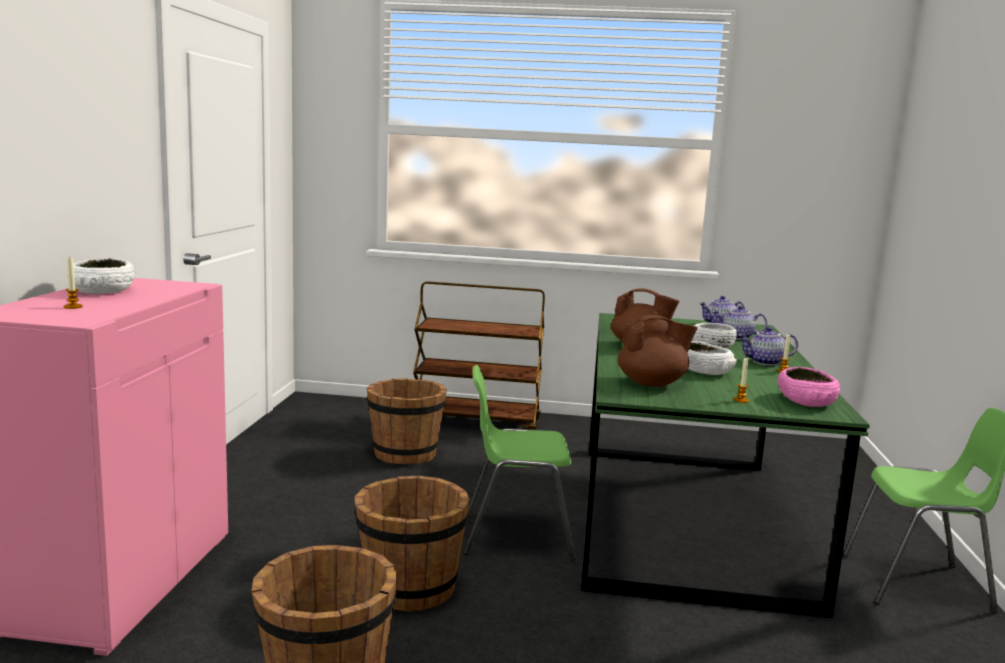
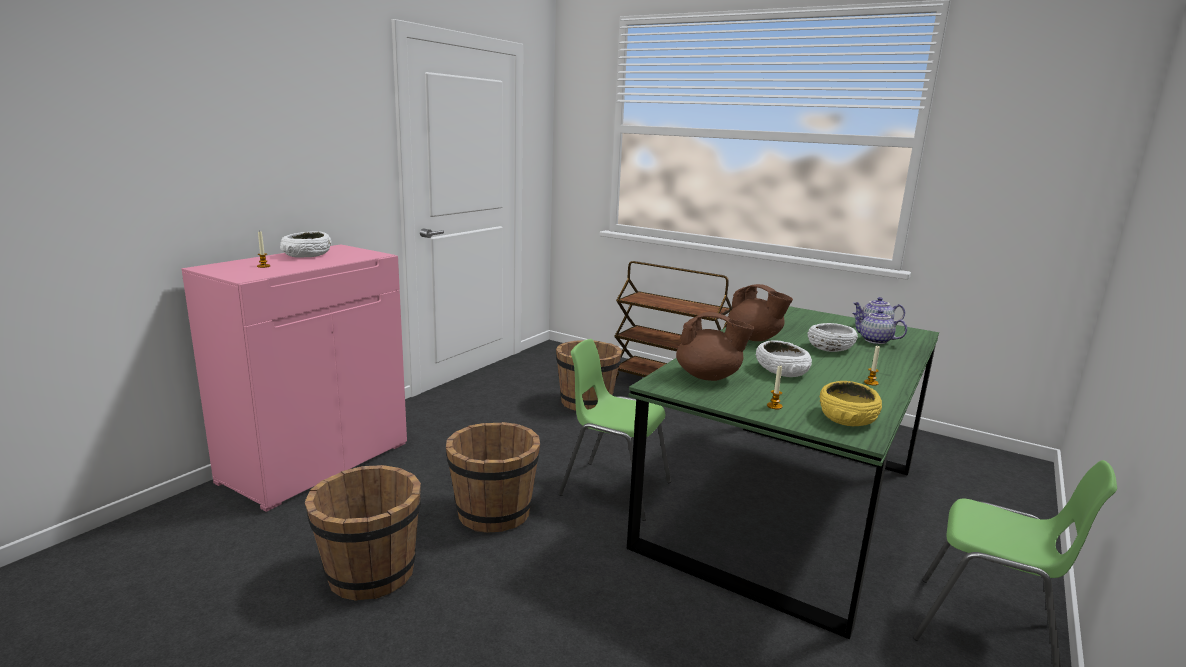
camera: 25 degrees right, 5 degrees up
teapot [738,327,798,366] -> none
pink bowl [777,367,840,407] -> yellow bowl [820,381,882,426]

